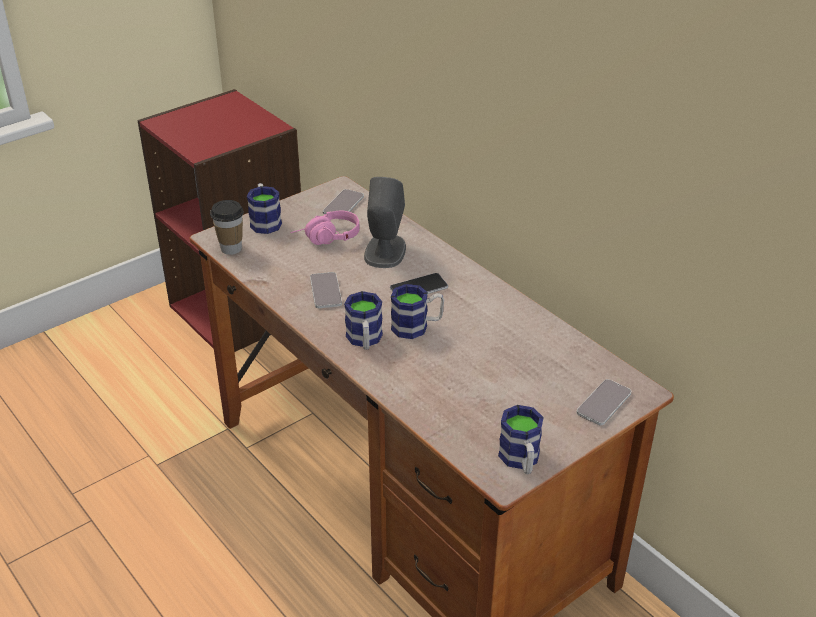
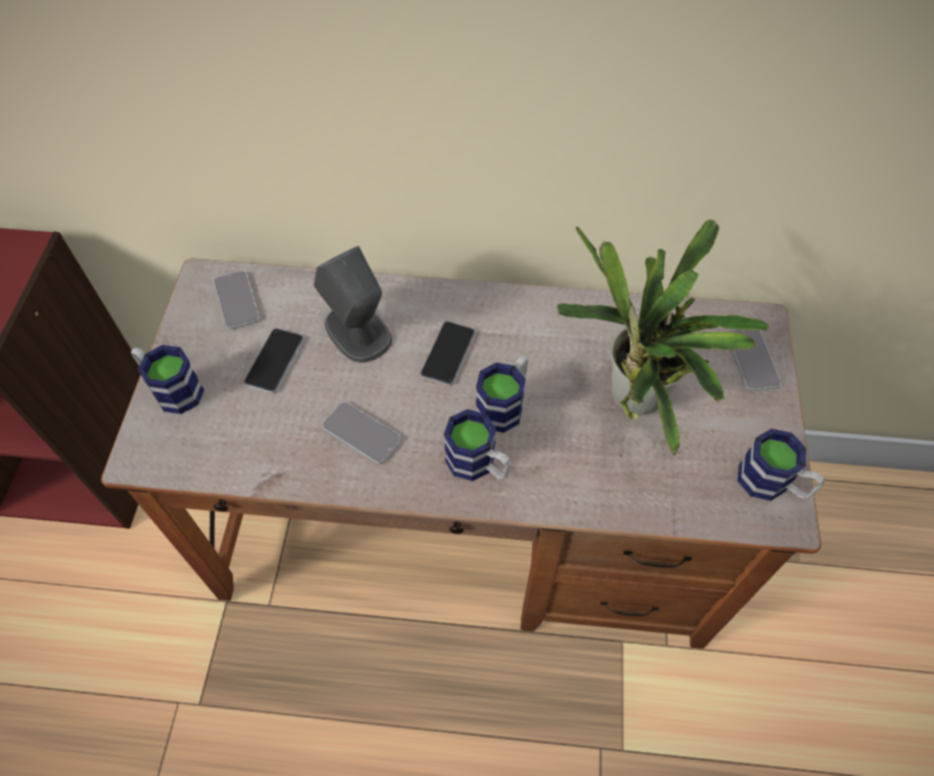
camera: 45 degrees left, 20 degrees up
cup [210,200,244,255] -> none
pink headphones [290,211,360,245] -> phone [244,329,304,393]
none -> potted plant [555,220,771,456]

